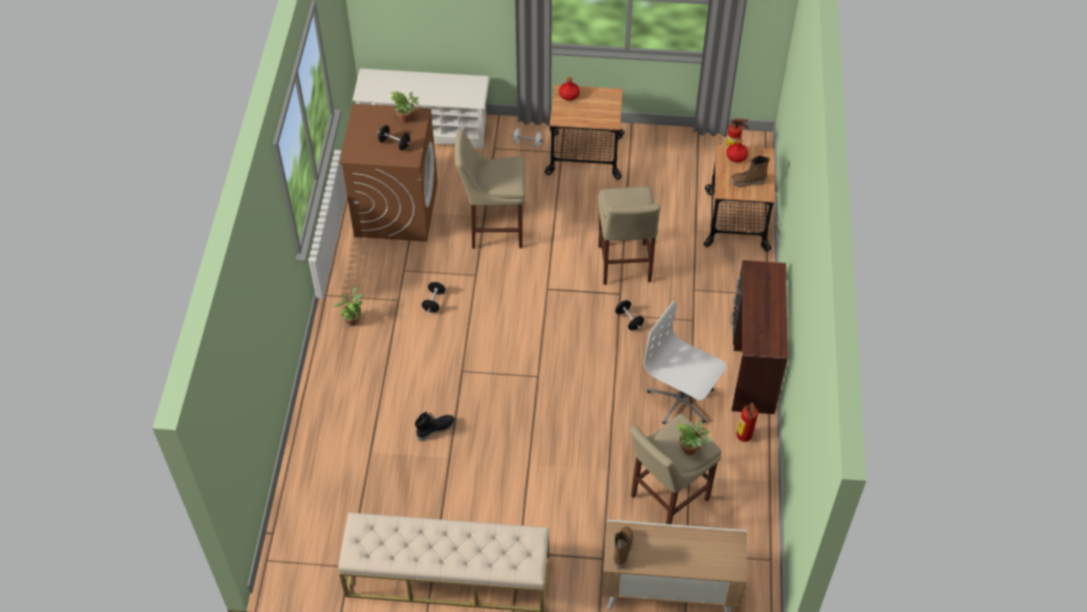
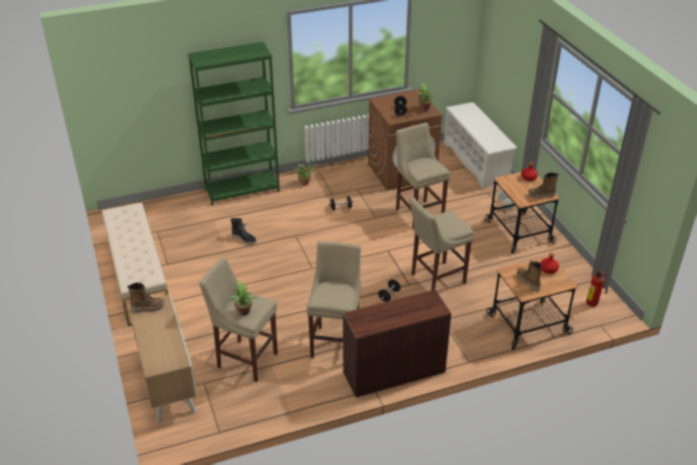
camera: 65 degrees right, 15 degrees down
white office chair [644,301,726,424] -> beige stool [306,241,361,358]
fire extinguisher [737,402,758,442] -> none
none -> green bookcase [188,42,280,205]
none -> boot [528,172,559,198]

